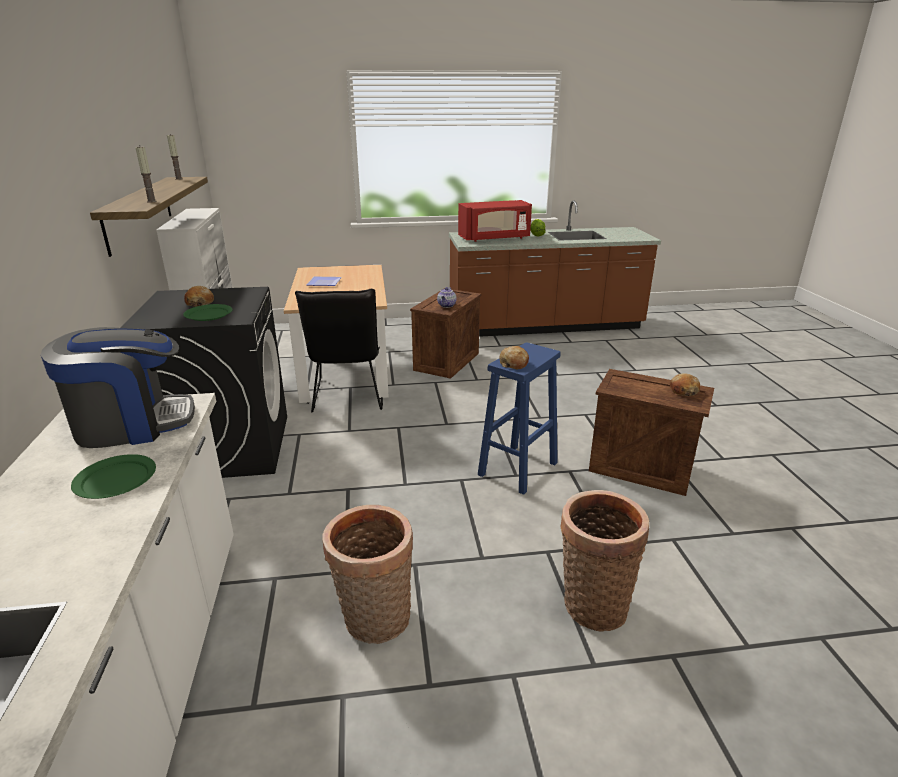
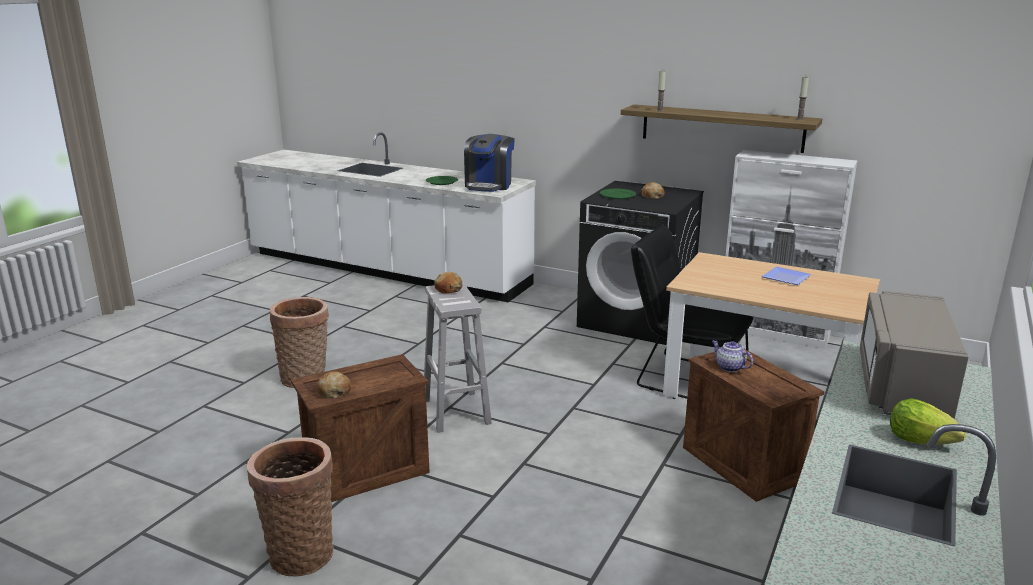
camera: 125 degrees right, 5 degrees down
basket [322,505,413,644] -> basket moved to [247,437,333,577]
red microwave [458,200,532,242] -> grey microwave [860,291,969,419]
blue stool [478,342,560,495] -> white stool [424,282,492,433]

